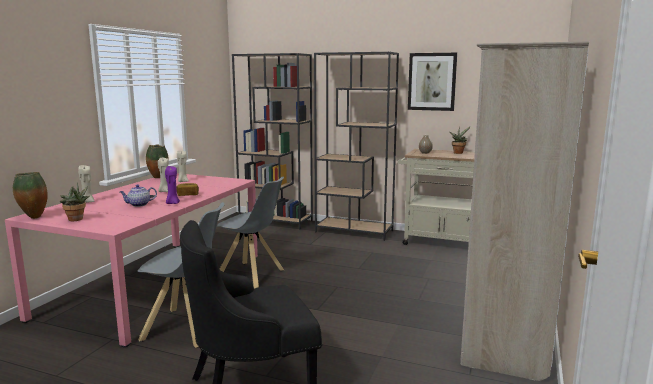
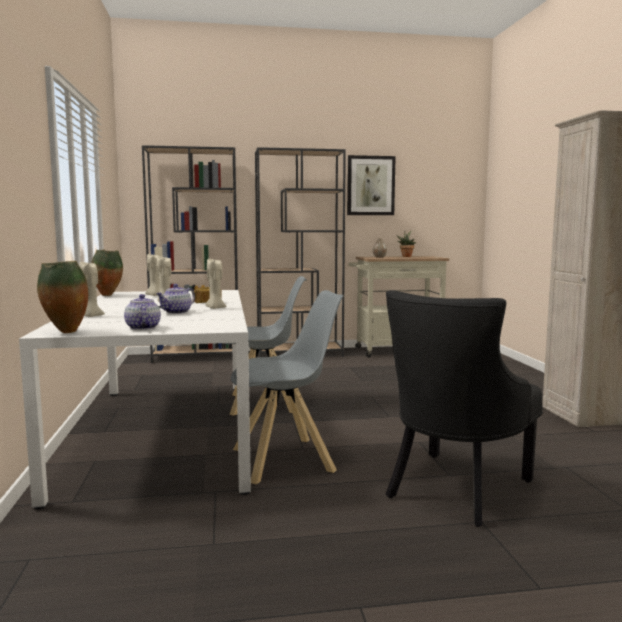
camera: 30 degrees left, 5 degrees down
pink dining table [5,173,258,347] -> white dining table [19,290,251,509]
potted plant [60,183,89,221] -> teapot [124,294,161,330]
purple candle [165,166,180,204] -> beige candle [205,258,227,309]

